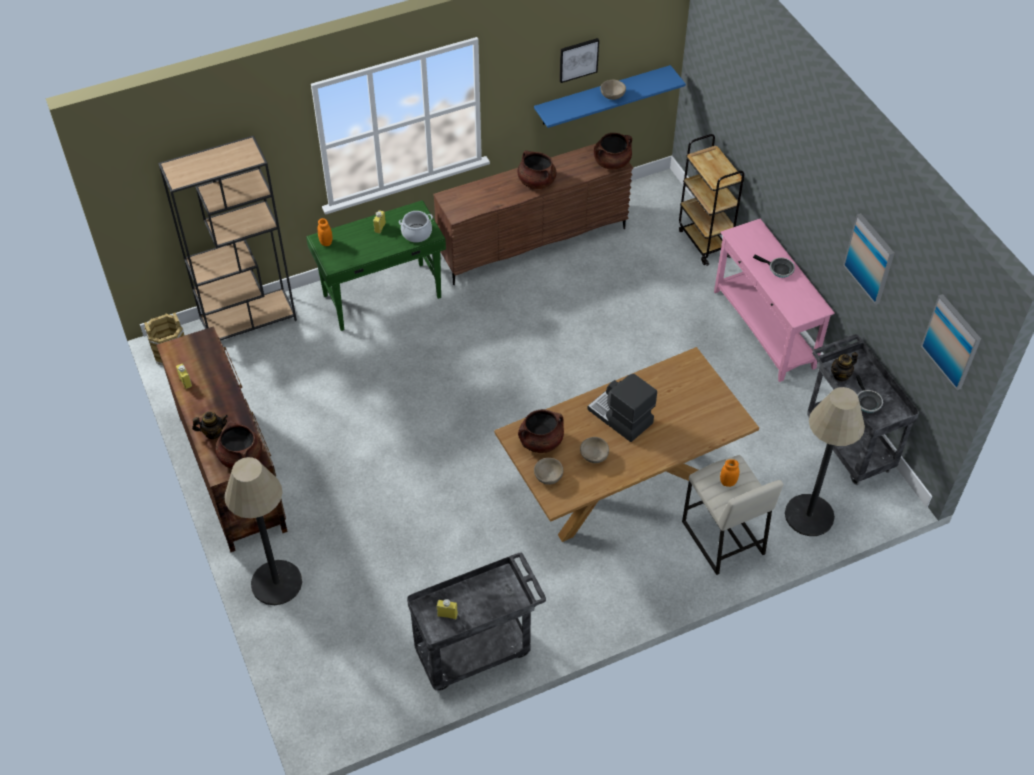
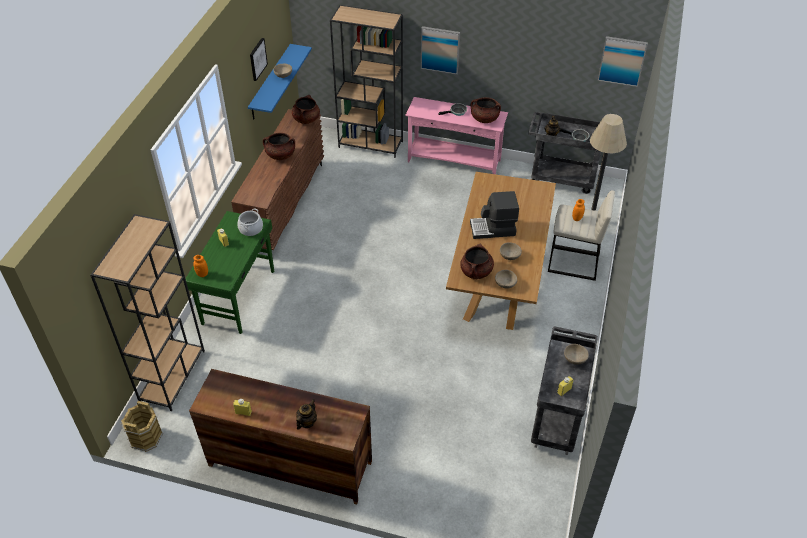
camera: 50 degrees left, 5 degrees down
brown cooking pot [215,420,262,469] -> brown cooking pot moved to [471,97,501,123]
floor lamp [224,457,302,605] -> none
brown cart [679,134,744,266] -> bookcase [330,5,403,158]
picture [843,213,895,305] -> picture moved to [421,26,460,75]
none -> beige bowl [564,344,589,365]

